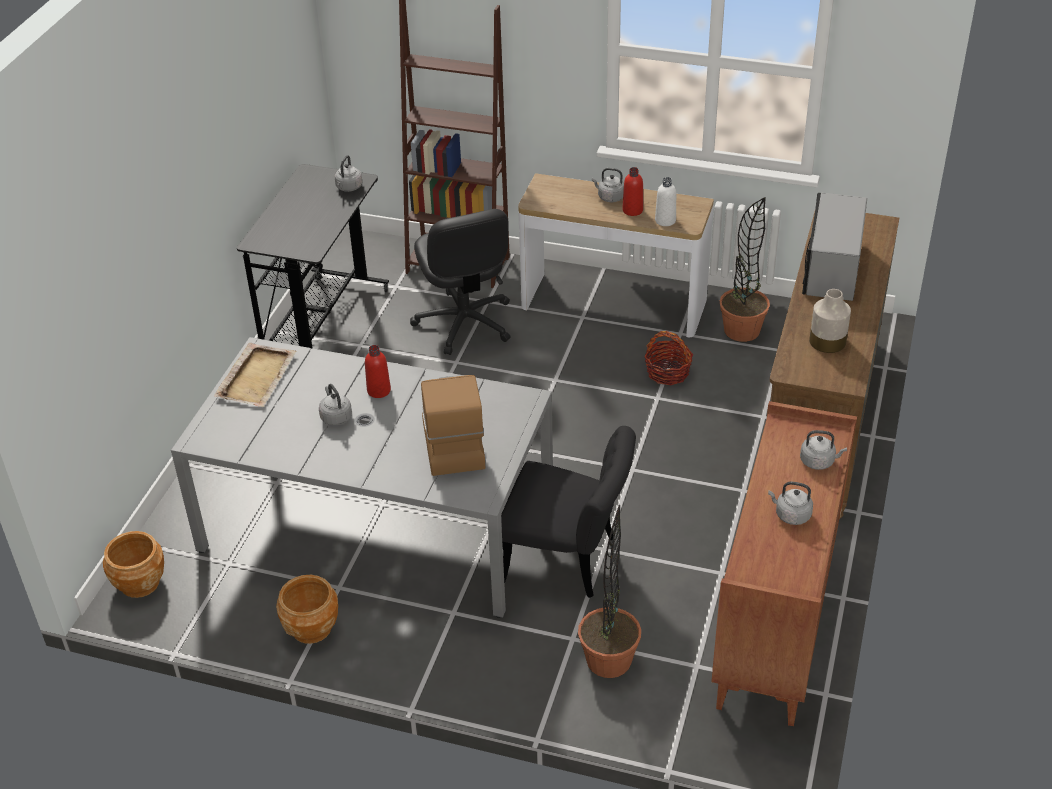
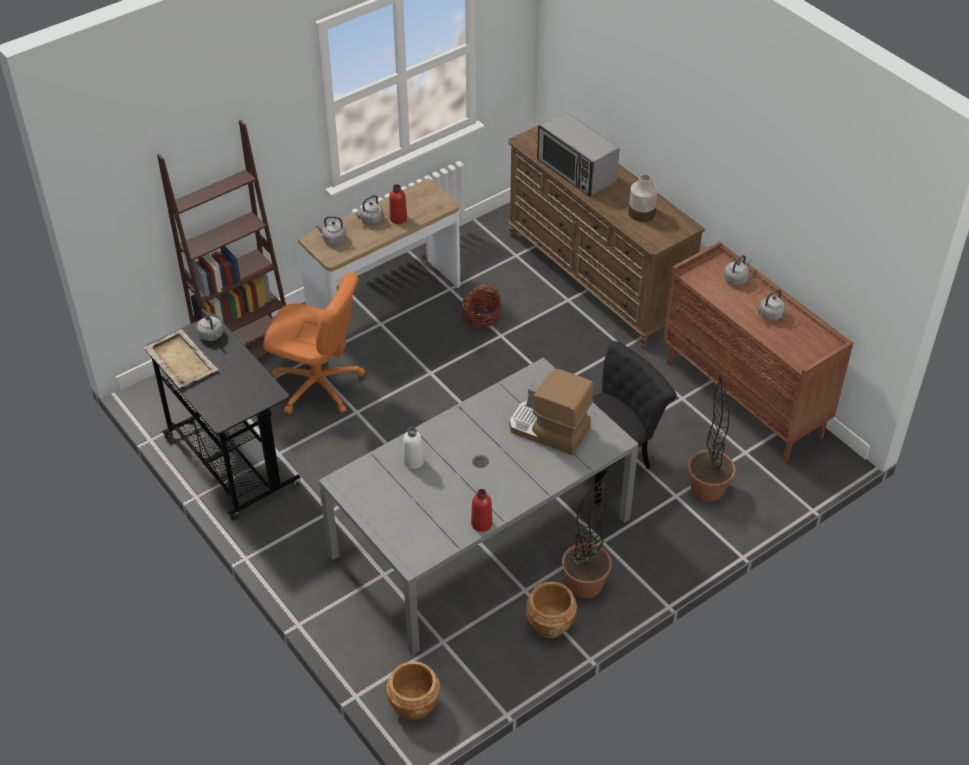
camera: 55 degrees left, 5 degrees up
beige tray [214,343,296,407] -> beige tray moved to [143,329,219,388]
grey kettle [319,384,352,425] -> grey kettle moved to [316,216,346,245]
red bottle [365,345,391,398] -> red bottle moved to [471,489,493,532]
black office chair [410,209,510,355] -> orange office chair [263,273,365,414]
white bottle [655,177,676,226] -> white bottle moved to [403,427,424,469]
potted plant [720,197,770,342] -> potted plant moved to [562,476,612,598]

